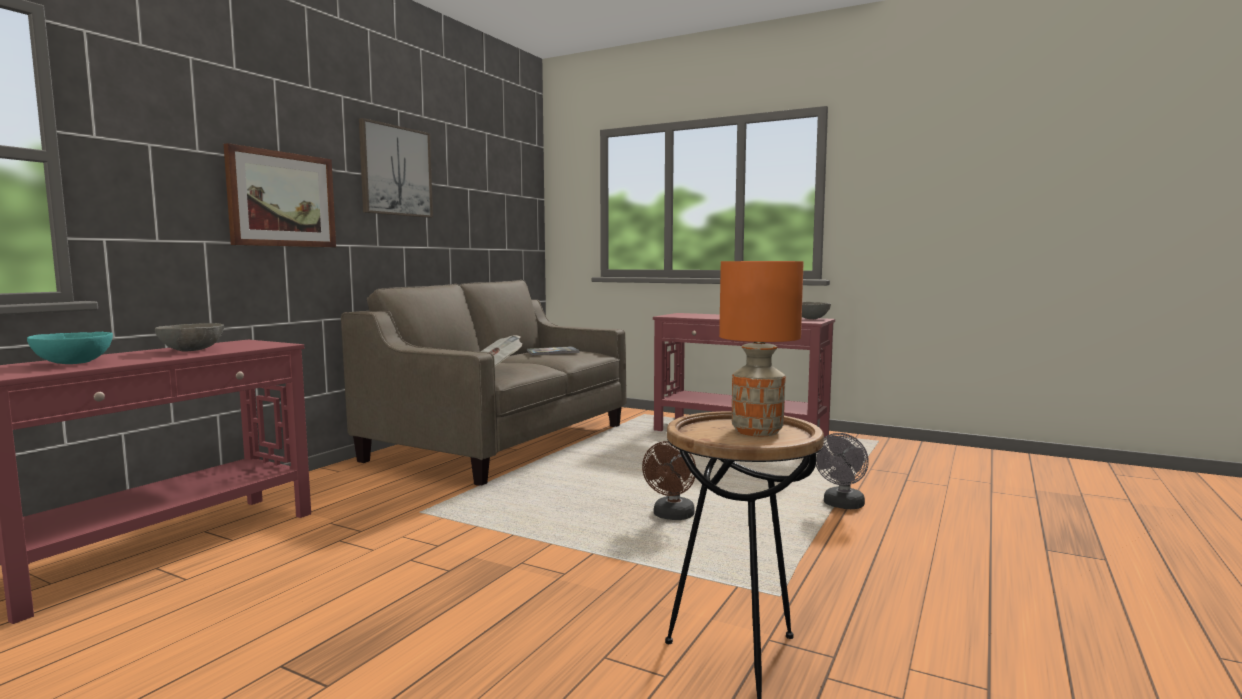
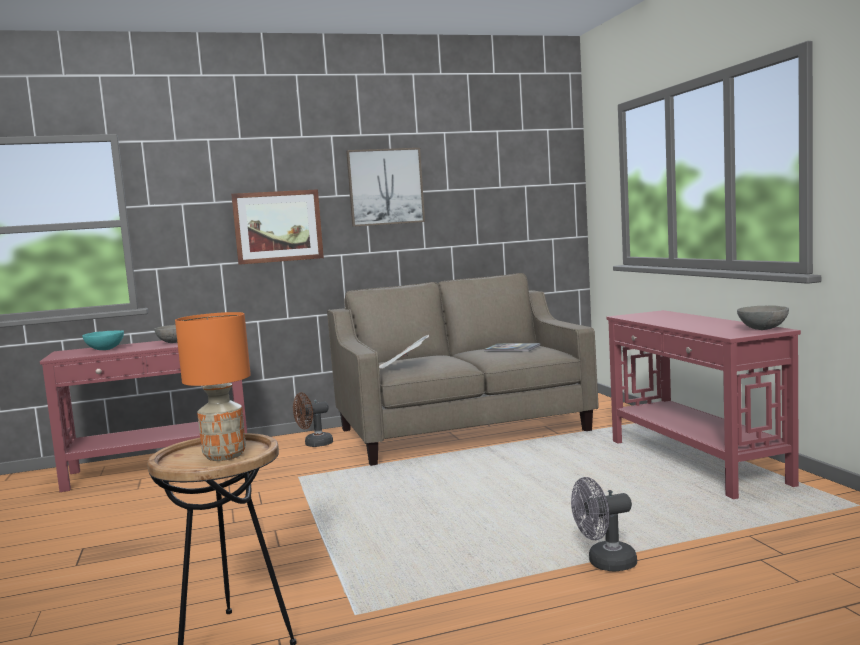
camera: 45 degrees right, 0 degrees up
brown fan [642,441,696,520] -> brown fan moved to [293,393,333,447]

